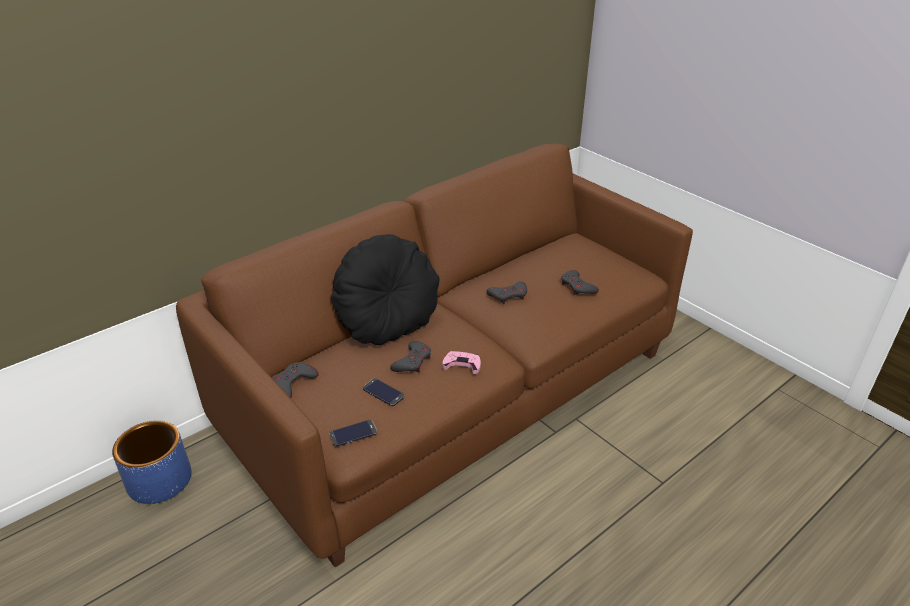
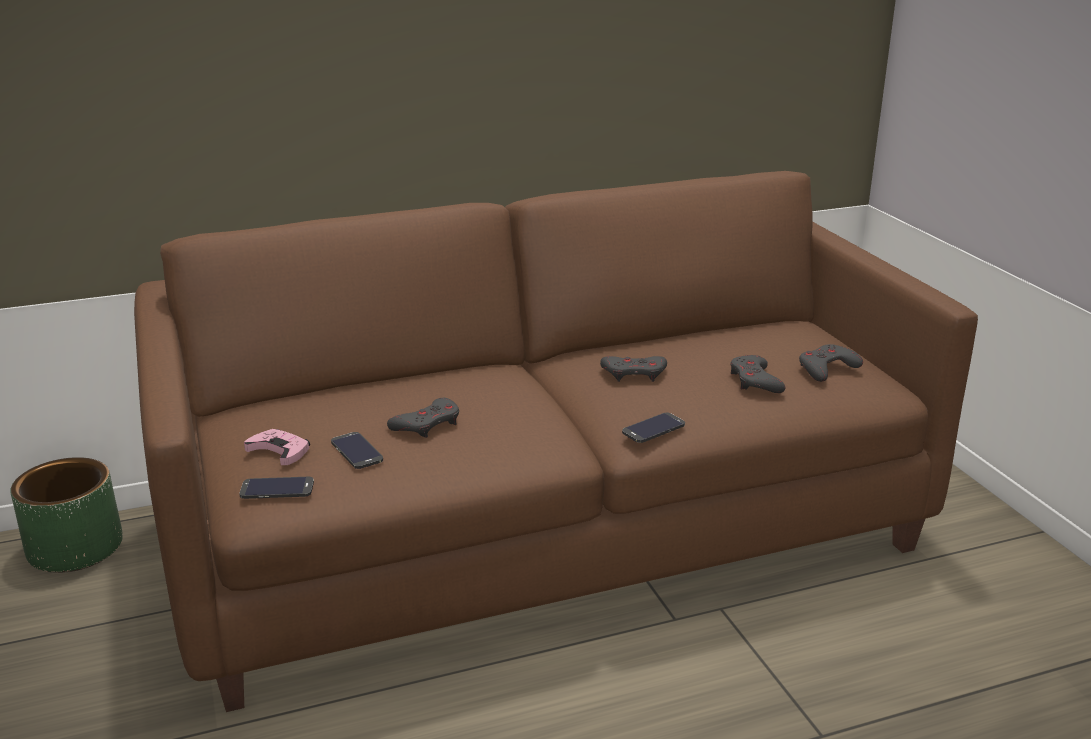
camera: 20 degrees right, 10 degrees down
blue planter [112,420,192,504] -> green planter [10,457,123,573]
grey game controller [272,362,319,398] -> grey game controller moved to [799,344,863,382]
black pillow [331,234,439,345] -> none
pink game controller [443,351,481,374] -> pink game controller moved to [244,429,310,465]
none -> phone [622,412,685,443]

